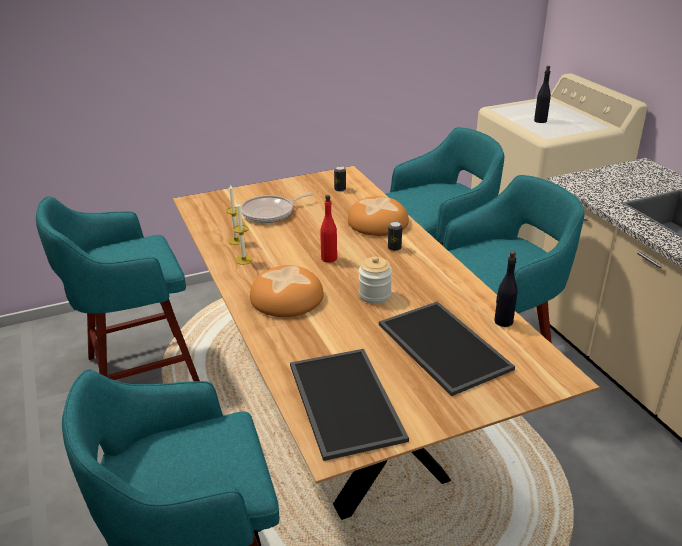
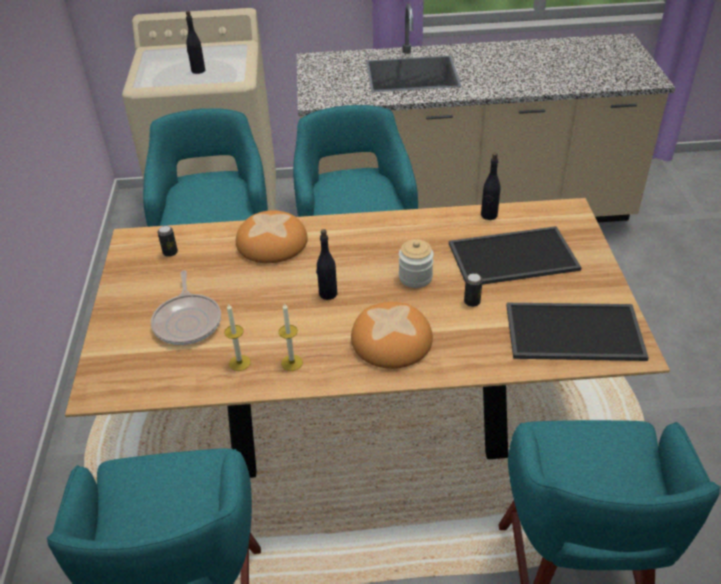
camera: 70 degrees left, 10 degrees up
red bottle [320,195,337,263] -> black bottle [316,229,337,300]
can [388,222,402,251] -> can moved to [464,273,483,307]

